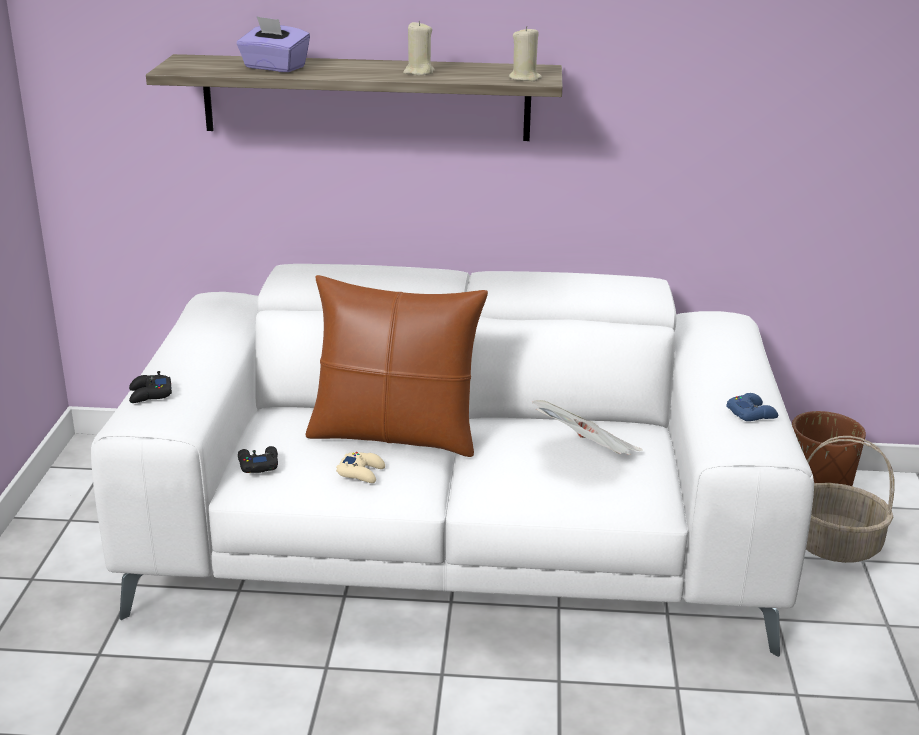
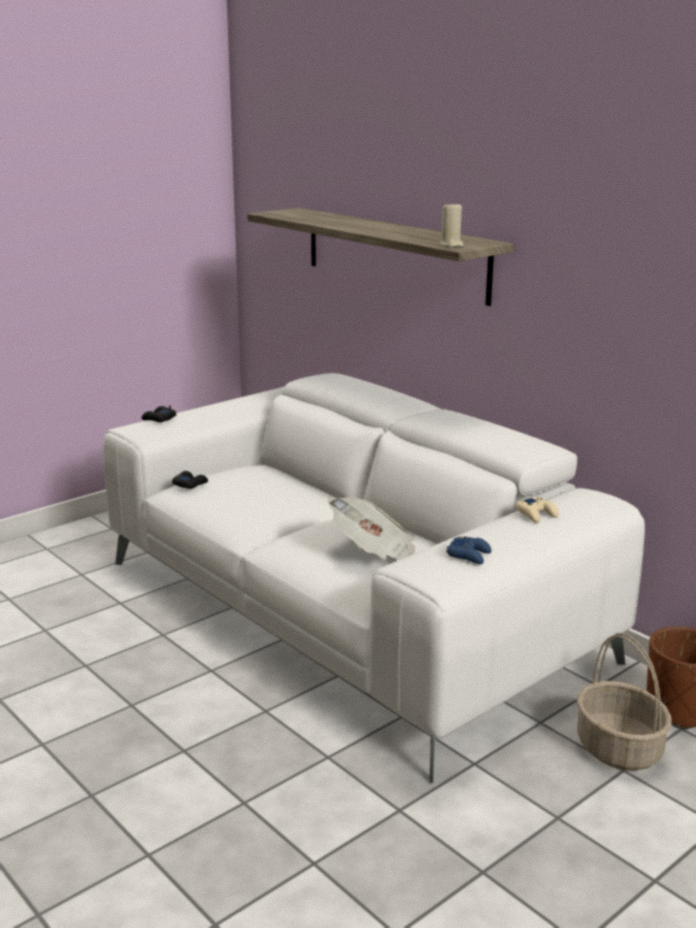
camera: 45 degrees right, 5 degrees down
purple tissue box [237,16,310,72] -> none
brown pillow [306,275,488,457] -> none
beige game controller [336,452,385,483] -> beige game controller moved to [516,497,559,523]
beige candle [403,21,435,75] -> none

